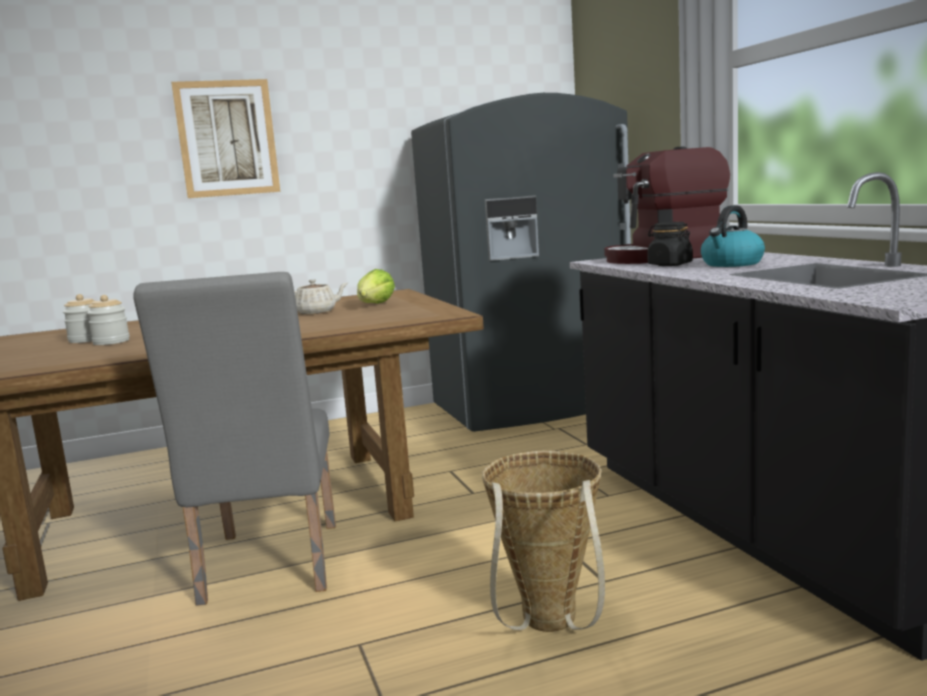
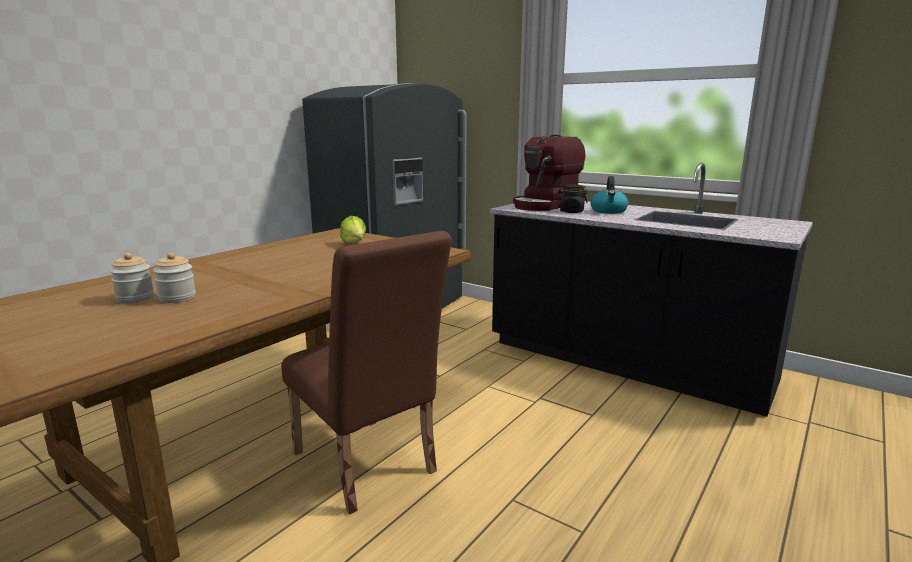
camera: 35 degrees left, 5 degrees up
grey chair [133,272,336,606] -> brown chair [281,231,452,514]
picture [171,79,280,198] -> none
beige teapot [294,279,348,314] -> none
basket [482,451,605,632] -> none

